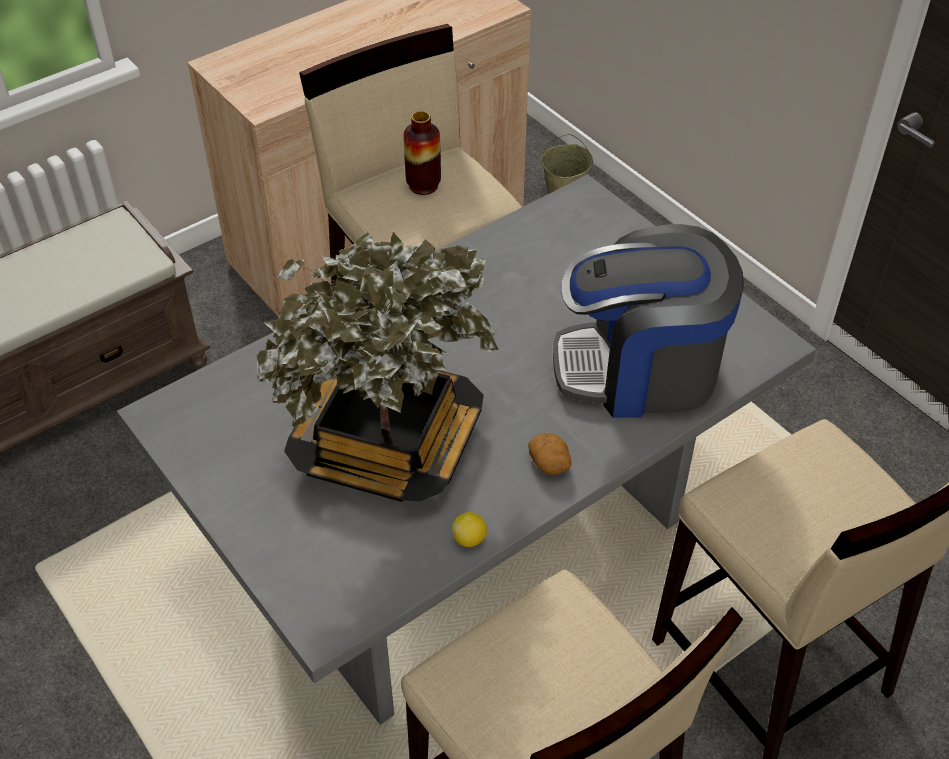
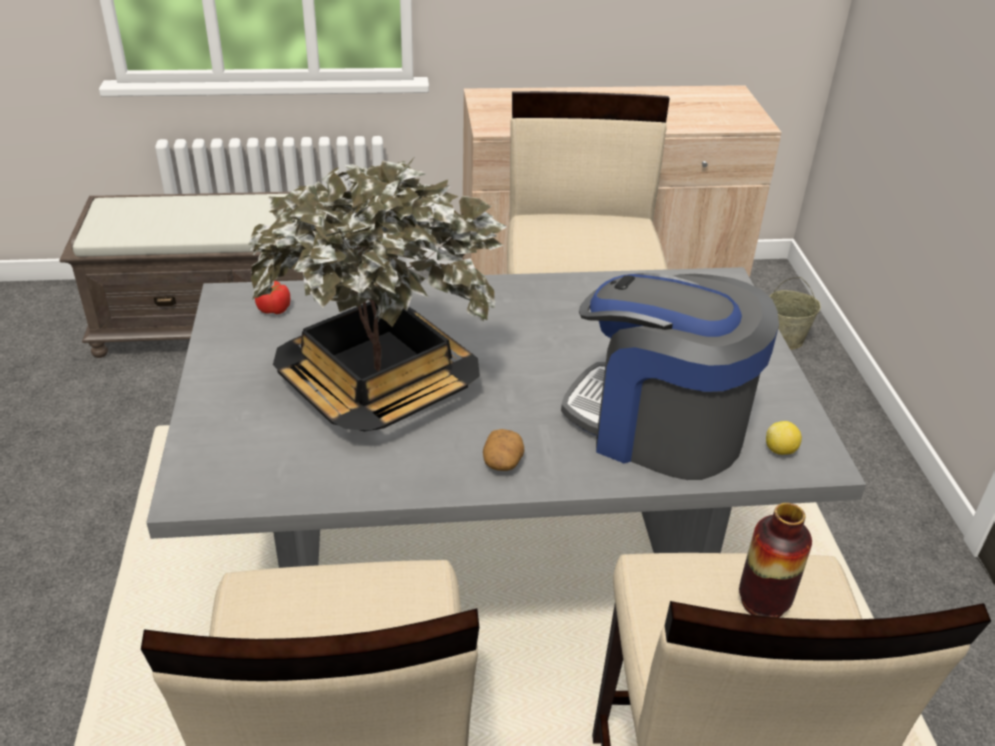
camera: 30 degrees right, 10 degrees down
vase [403,111,441,195] -> vase moved to [739,503,812,618]
lemon [452,512,487,547] -> lemon moved to [766,421,802,455]
none -> tomato [255,281,290,314]

